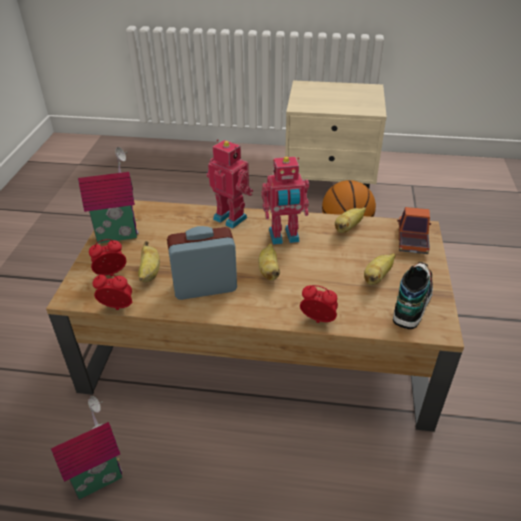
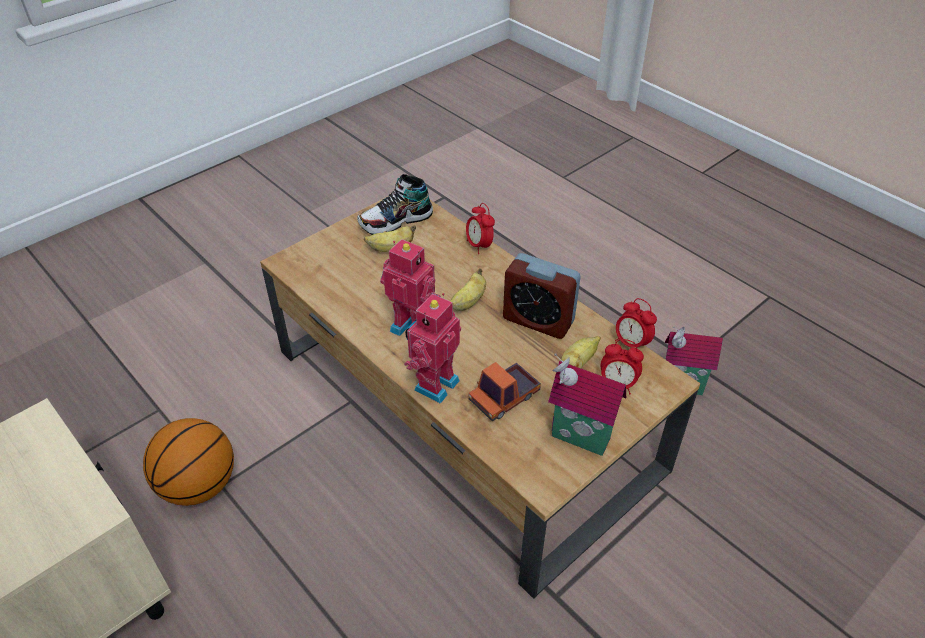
camera: 140 degrees left, 5 degrees up
toy robot [206,139,253,229] -> toy robot turned 45 degrees clockwise [404,293,461,404]
banana [335,207,366,233] -> none
toy truck [397,207,431,254] -> toy truck moved to [469,362,541,422]

